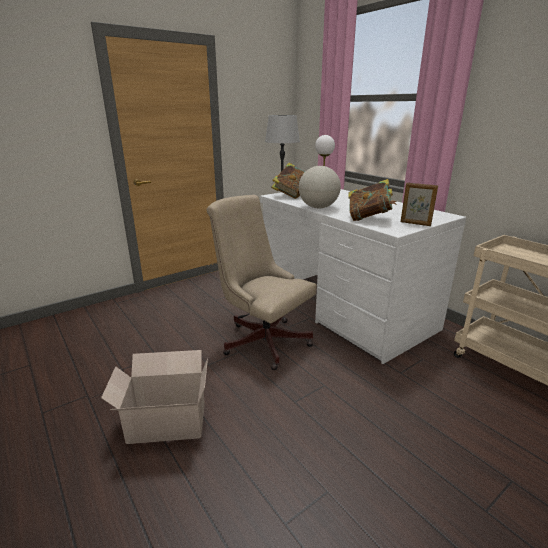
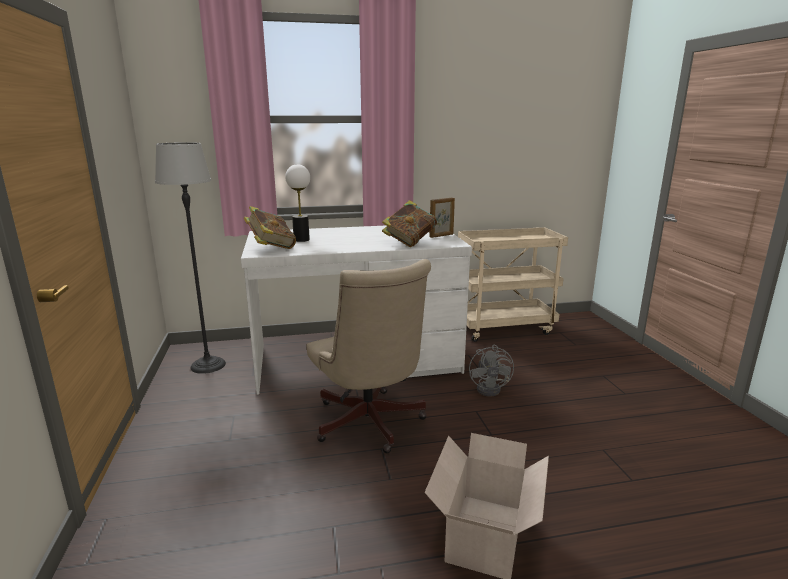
camera: 65 degrees left, 5 degrees down
beige office chair [207,195,317,370] -> beige office chair turned 90 degrees counterclockwise [307,259,431,453]
globe [299,166,341,208] -> none
none -> grey fan [469,344,514,397]

